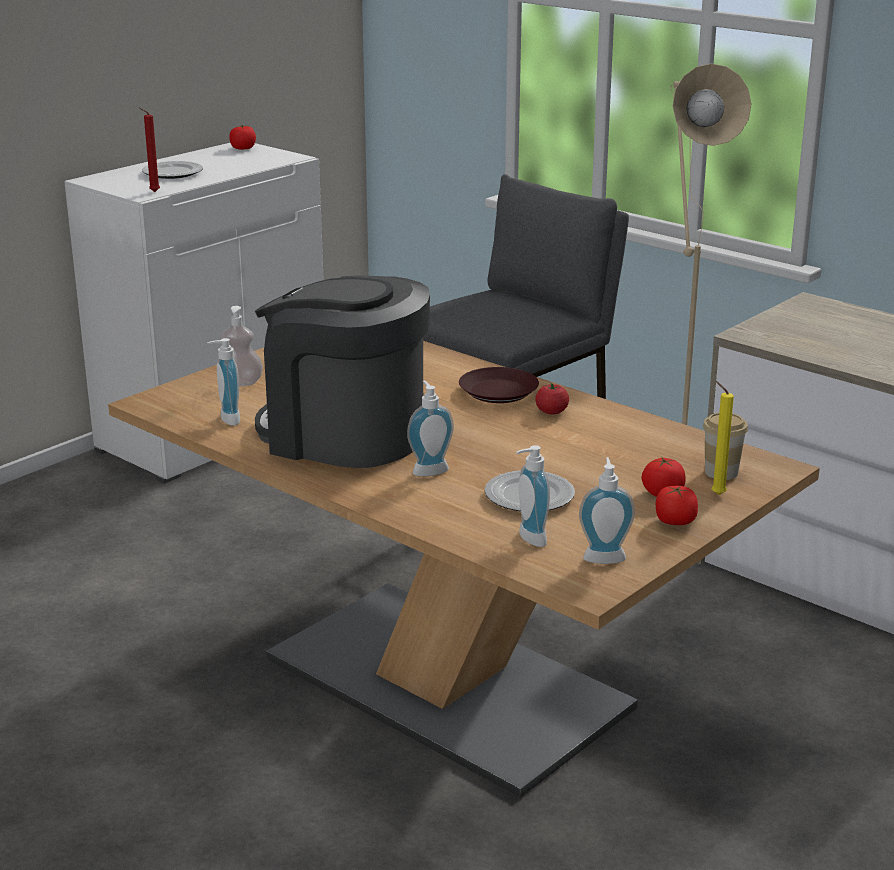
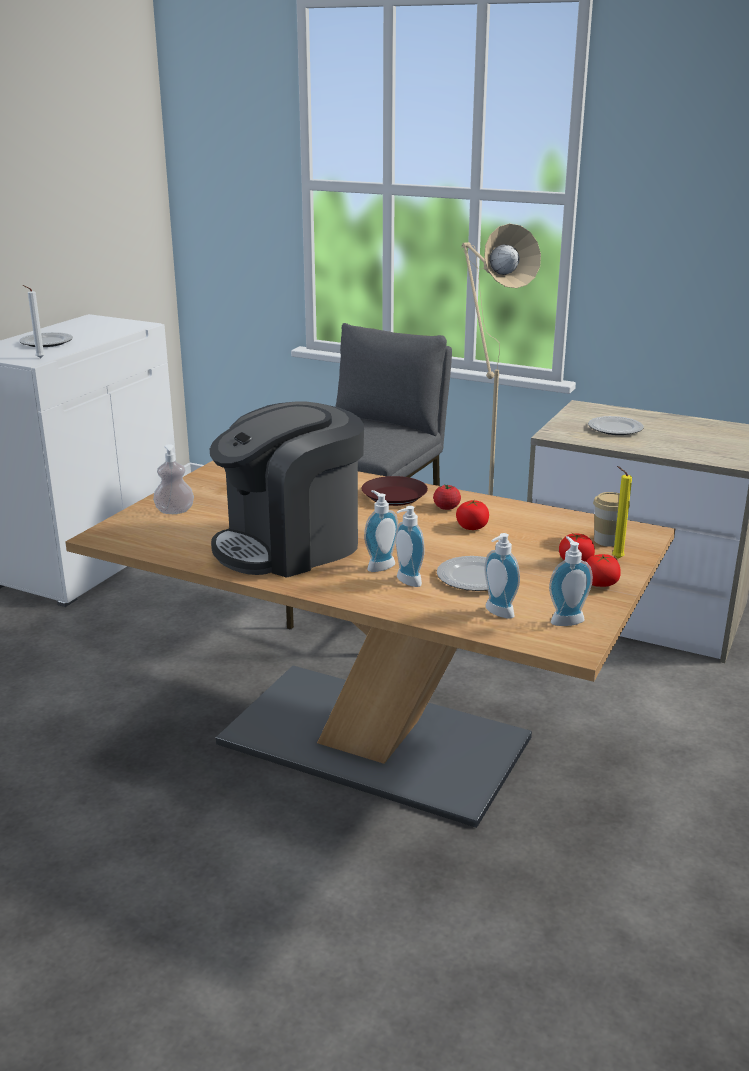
camera: 15 degrees left, 0 degrees up
red candle [139,108,160,192] -> white candle [23,285,45,358]
soap dispenser [207,338,240,426] -> soap dispenser moved to [395,506,425,587]
tomato [229,125,256,150] -> tomato moved to [456,500,489,530]
coffee machine [255,275,430,468] -> coffee machine turned 45 degrees counterclockwise [210,402,364,578]
none -> plate [588,416,644,435]

